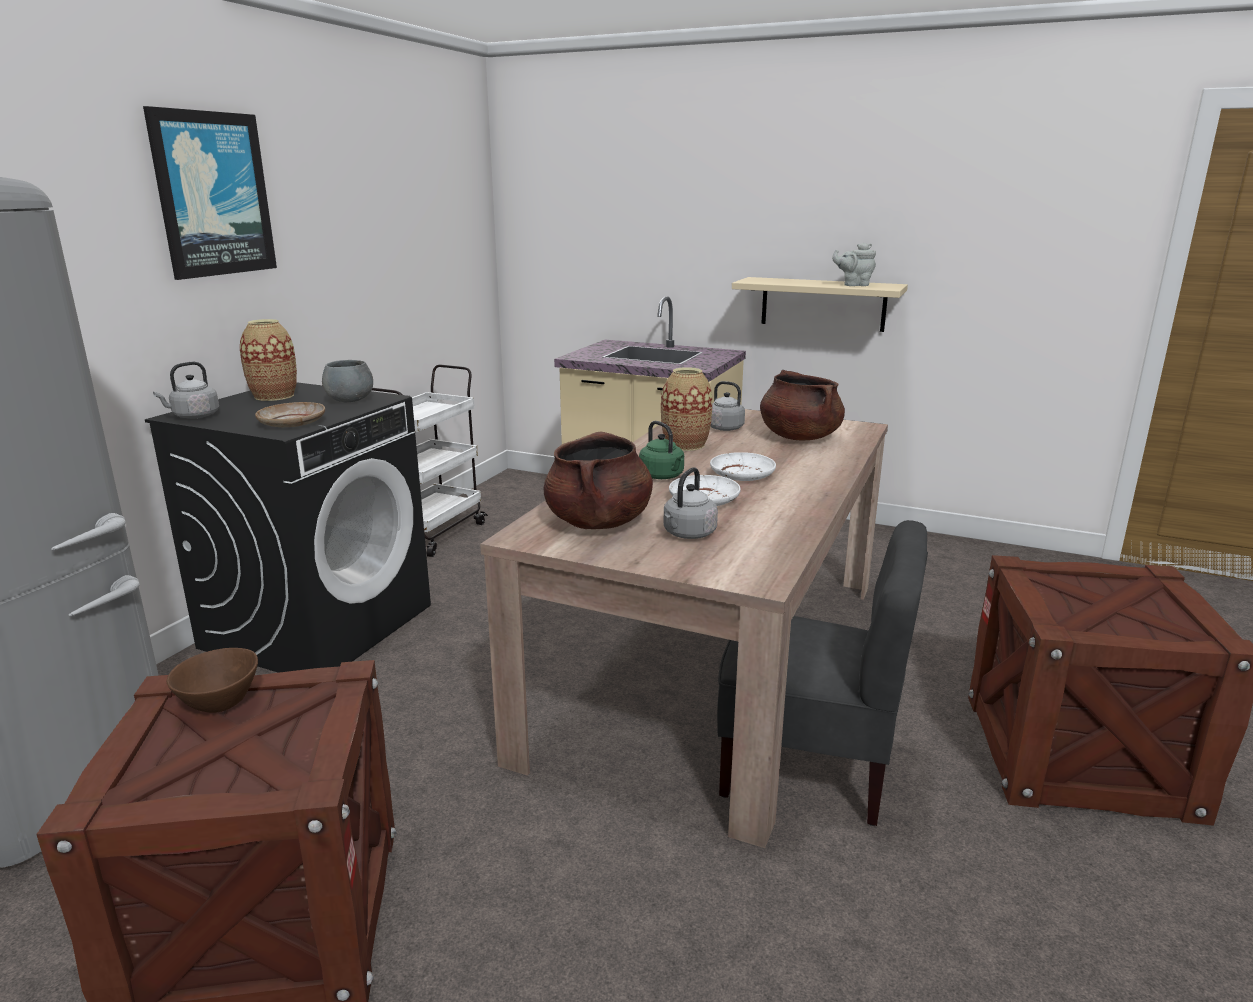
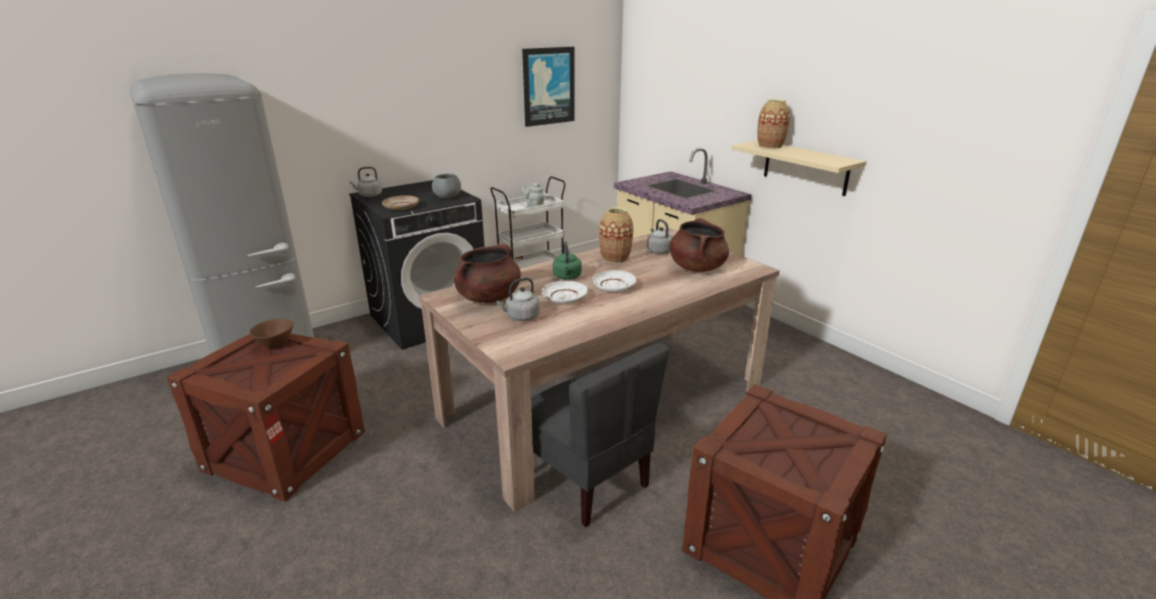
camera: 30 degrees right, 5 degrees up
picture [143,106,277,280] -> picture moved to [522,47,575,127]
vase [240,319,297,401] -> vase moved to [757,99,790,149]
grey teapot [832,243,876,286] -> grey teapot moved to [521,183,544,207]

